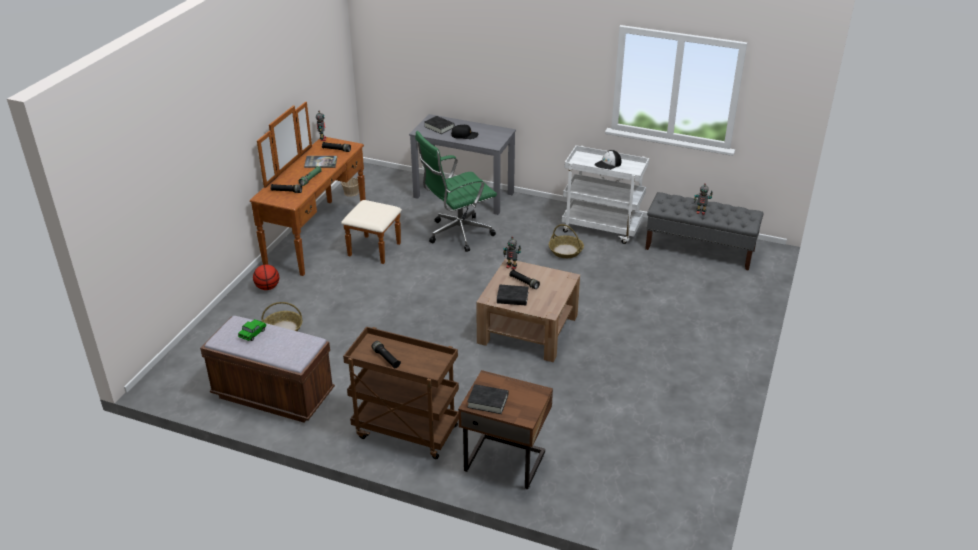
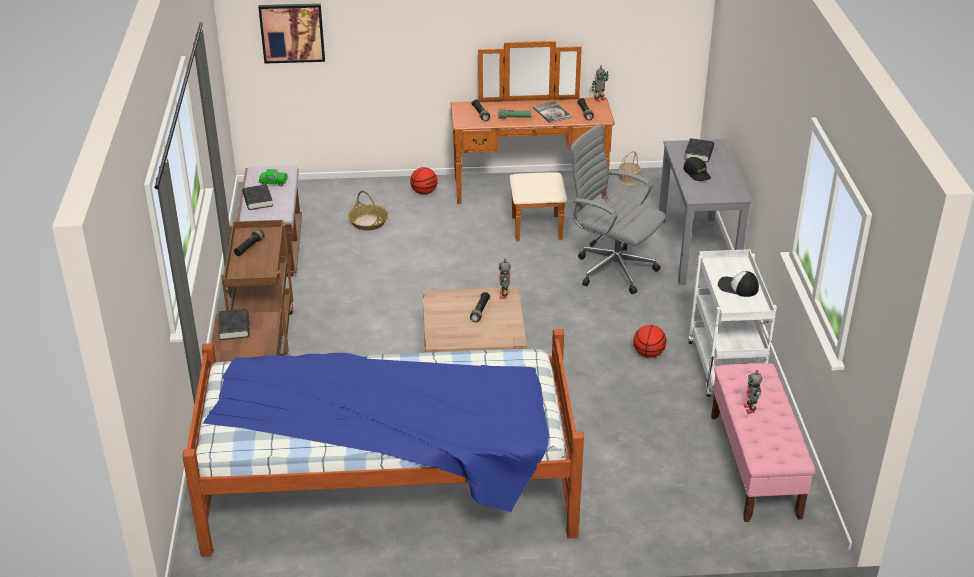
camera: 65 degrees right, 0 degrees up
green office chair [415,131,497,252] -> grey office chair [570,123,666,294]
black book [497,285,529,305] -> black book moved to [242,184,273,210]
basket [549,224,584,258] -> basketball [634,325,666,358]
grey bench [645,192,764,271] -> pink bench [711,363,816,522]
none -> bed [182,329,584,557]
none -> picture [258,3,325,64]

